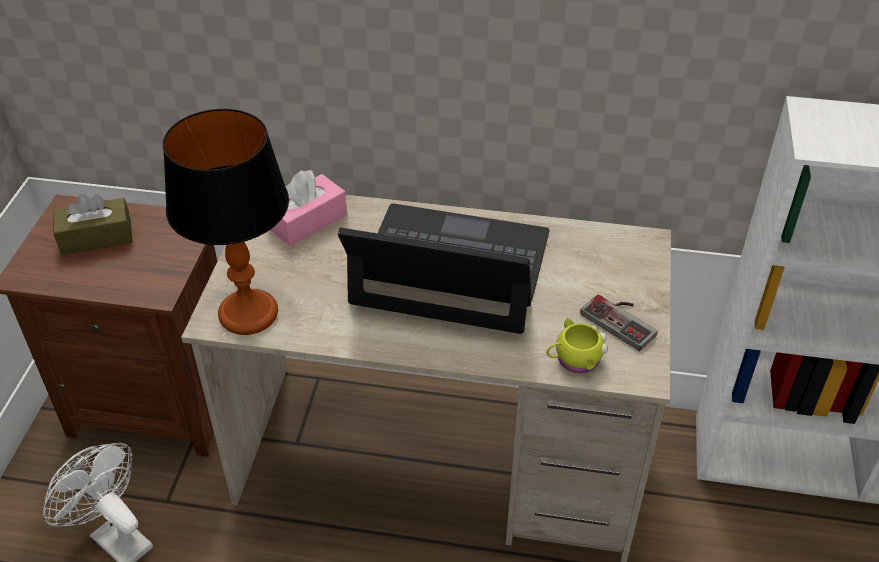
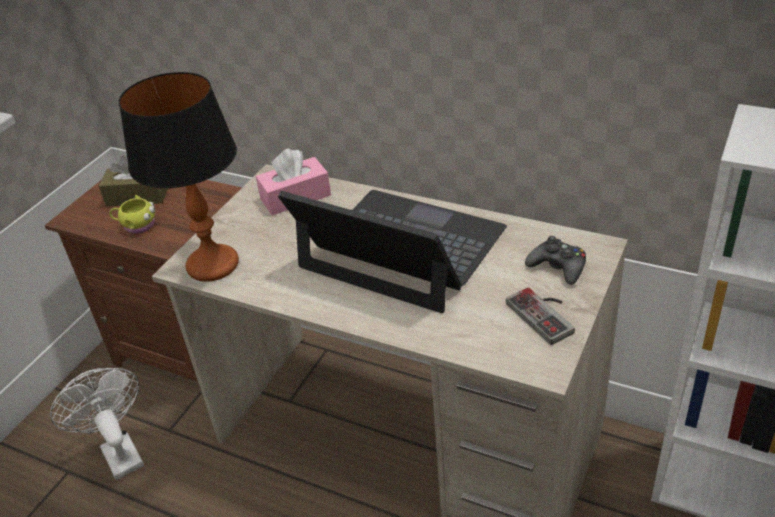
camera: 20 degrees right, 5 degrees down
yellow mug [546,318,608,373] -> yellow mug moved to [109,195,155,234]
none -> black game controller [525,236,586,285]

